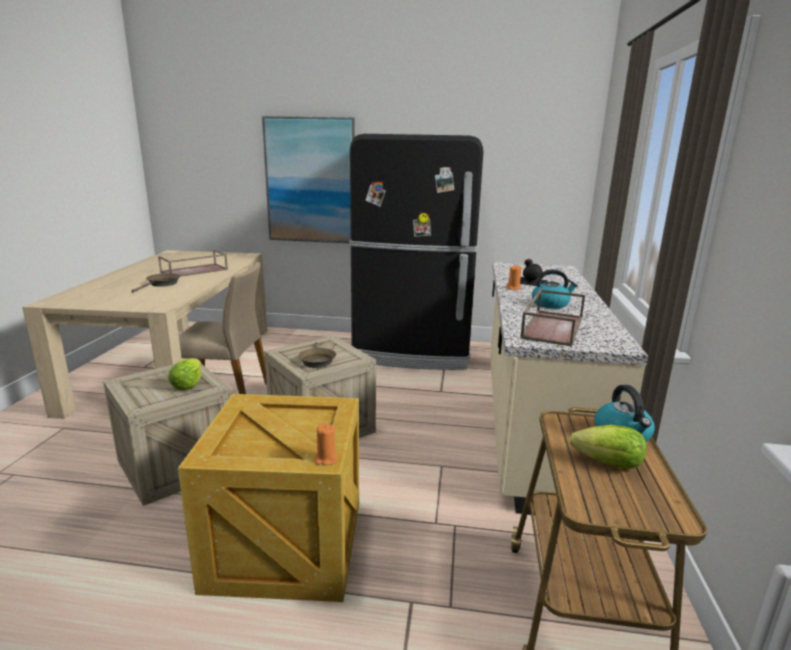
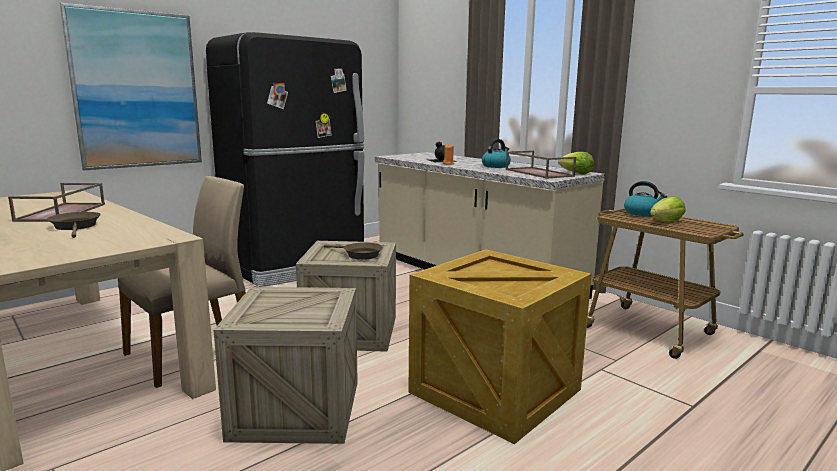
camera: 50 degrees left, 5 degrees down
lettuce [168,358,202,390] -> lettuce moved to [558,152,594,174]
orange candle [314,424,338,465] -> none

